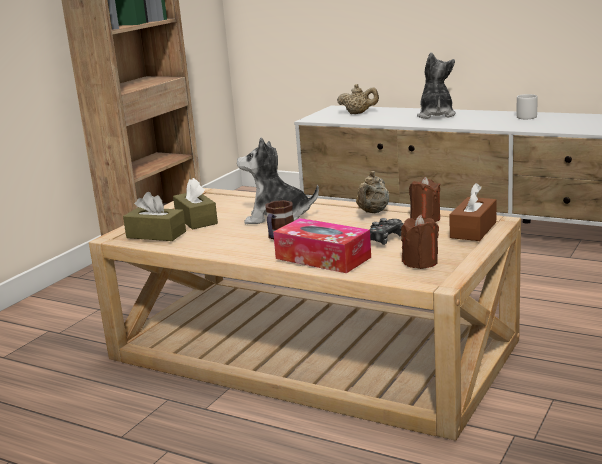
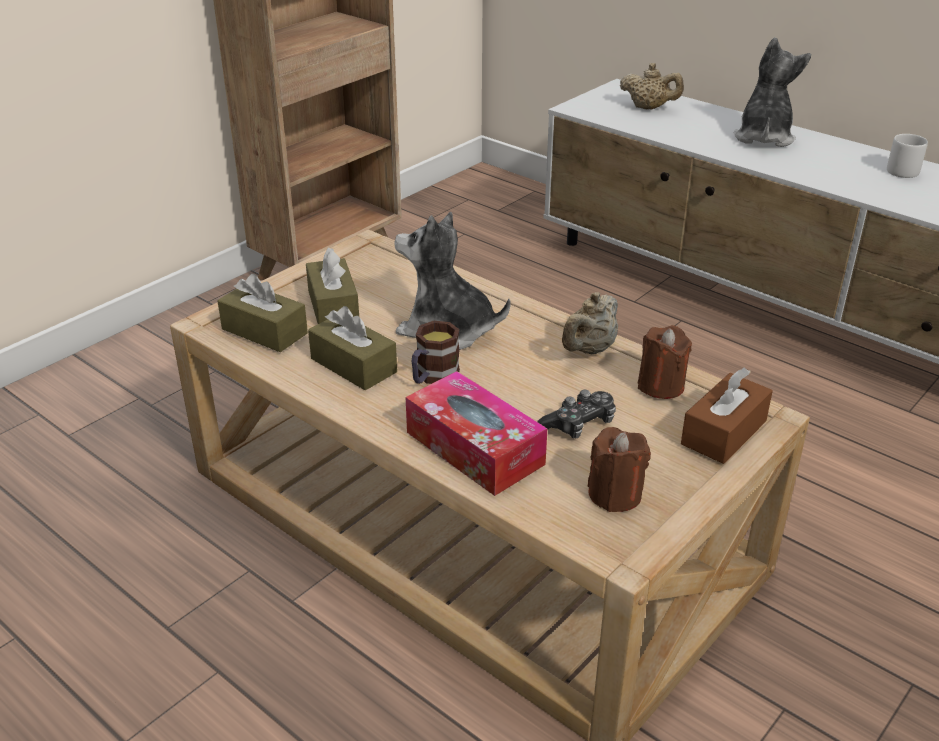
camera: 10 degrees right, 15 degrees up
none -> brown tissue box [308,306,397,391]

